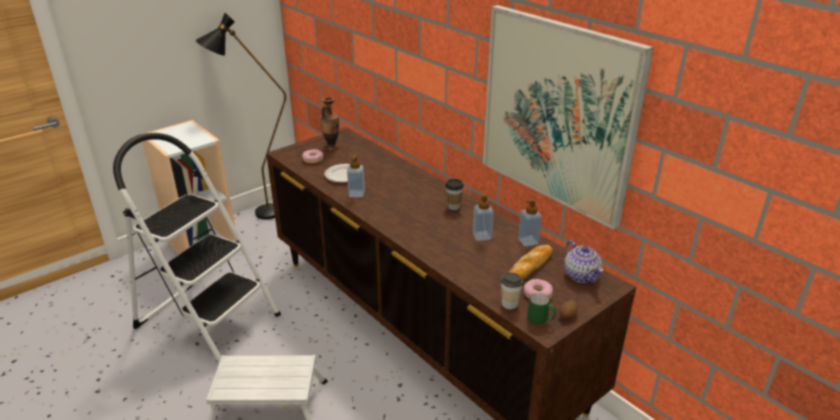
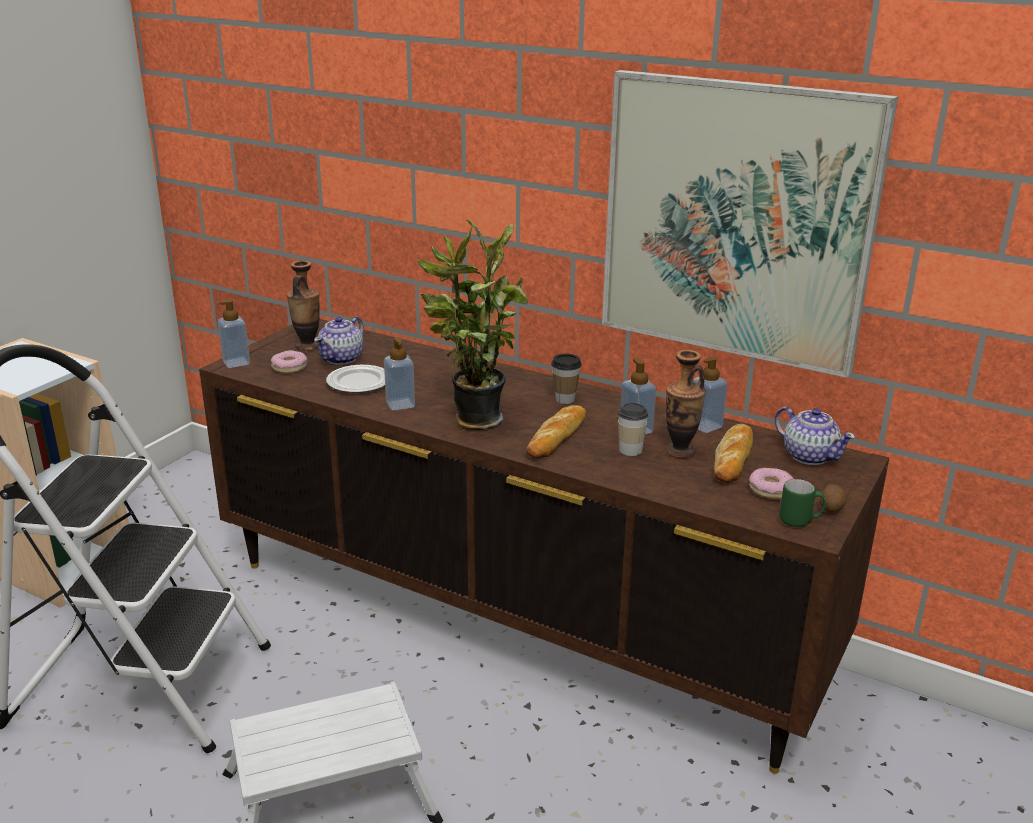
camera: 20 degrees left, 5 degrees down
black floor lamp [195,13,286,219] -> none
cup [501,272,523,309] -> cup moved to [618,403,648,456]
none -> soap dispenser [218,300,250,368]
none -> teapot [314,316,364,365]
none -> potted plant [417,219,528,430]
none -> bread [527,405,586,459]
none -> vase [666,350,706,458]

